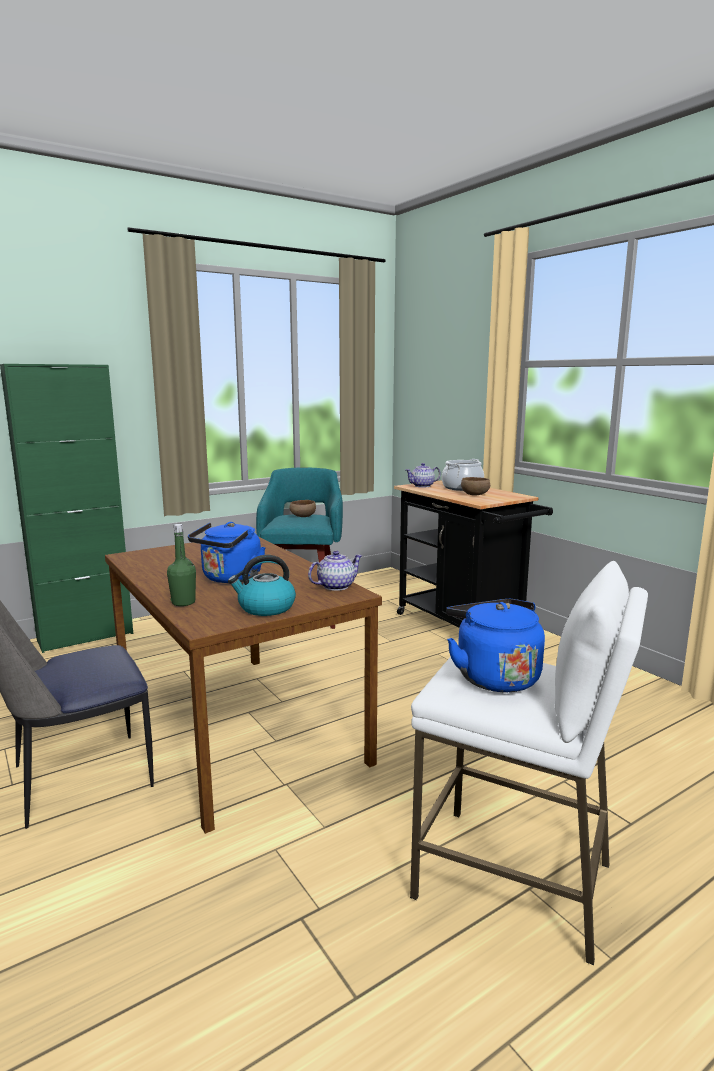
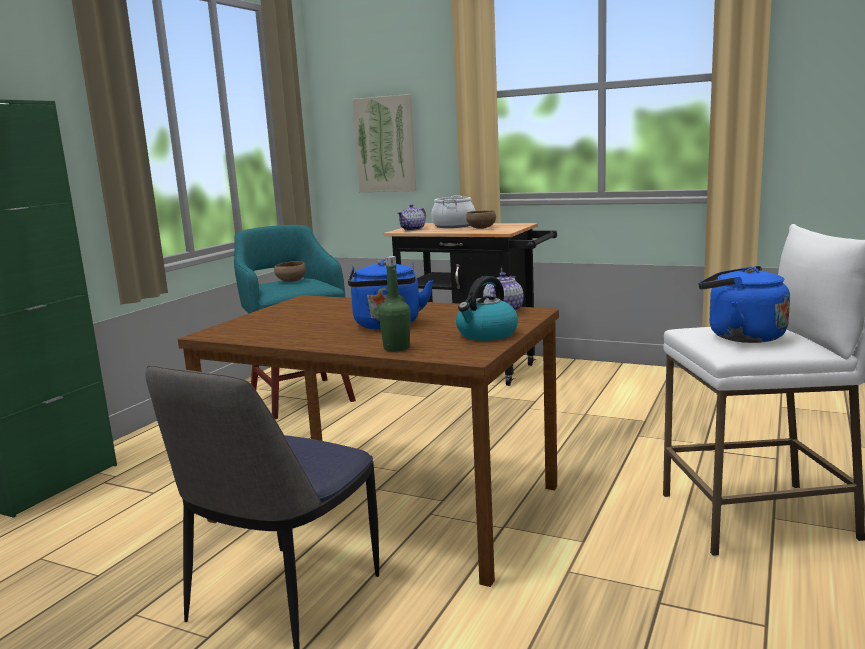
camera: 30 degrees left, 0 degrees up
none -> picture [352,94,417,192]

